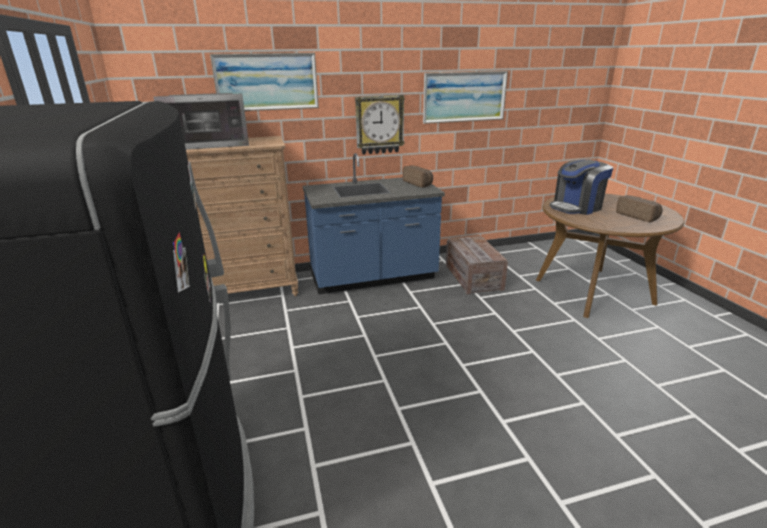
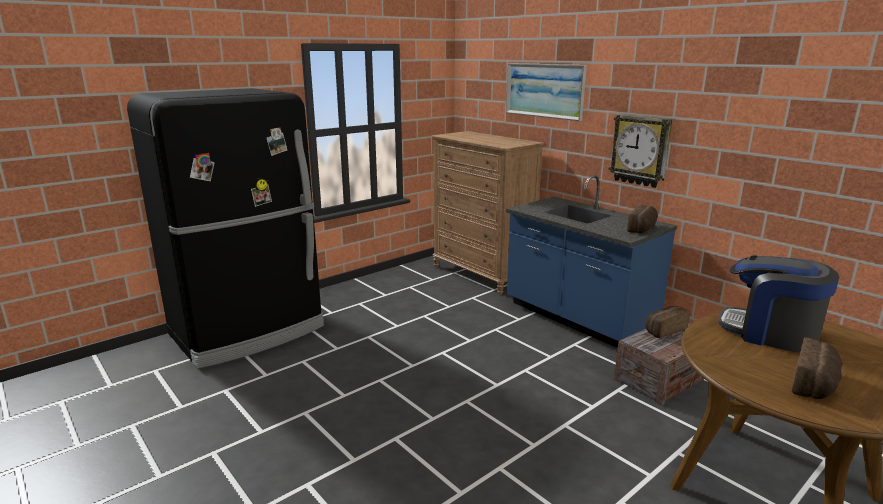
camera: 65 degrees right, 5 degrees down
microwave [153,93,249,150] -> none
picture [423,71,508,124] -> none
none -> bread [645,306,690,338]

